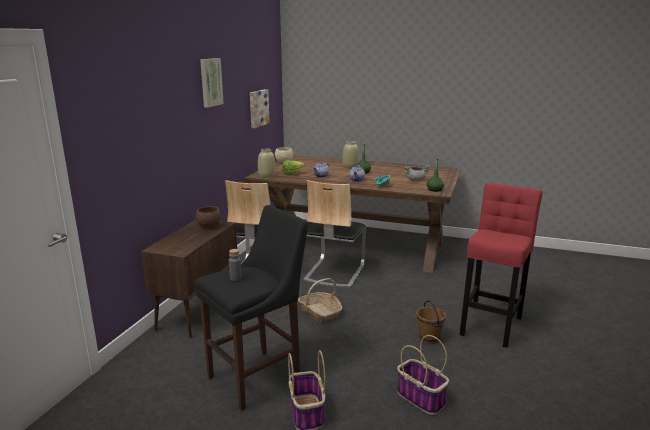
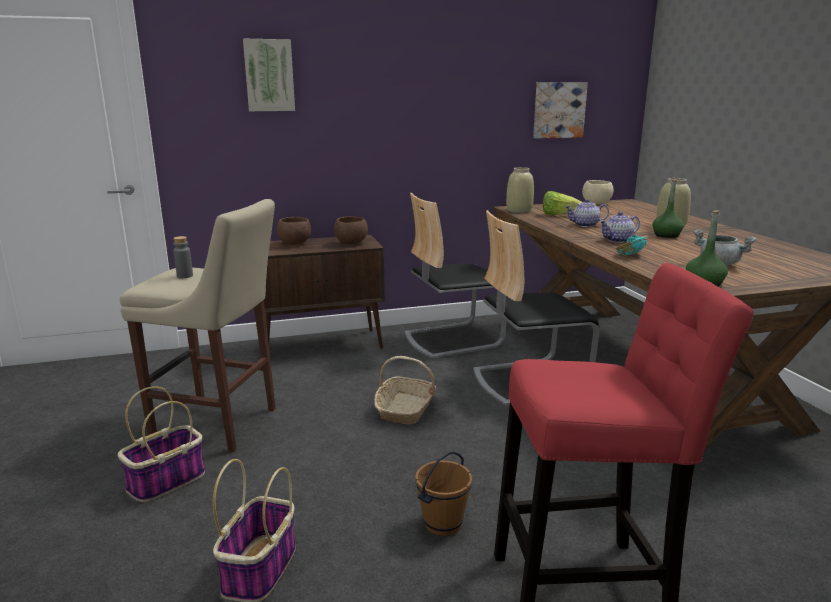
camera: 55 degrees right, 0 degrees up
black stool [195,205,308,411] -> beige stool [120,199,276,452]
picture [200,58,224,108] -> picture moved to [243,39,295,111]
none -> brown bowl [277,217,311,245]

